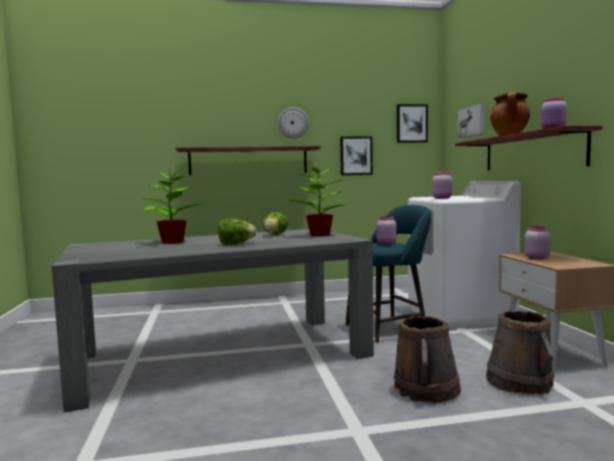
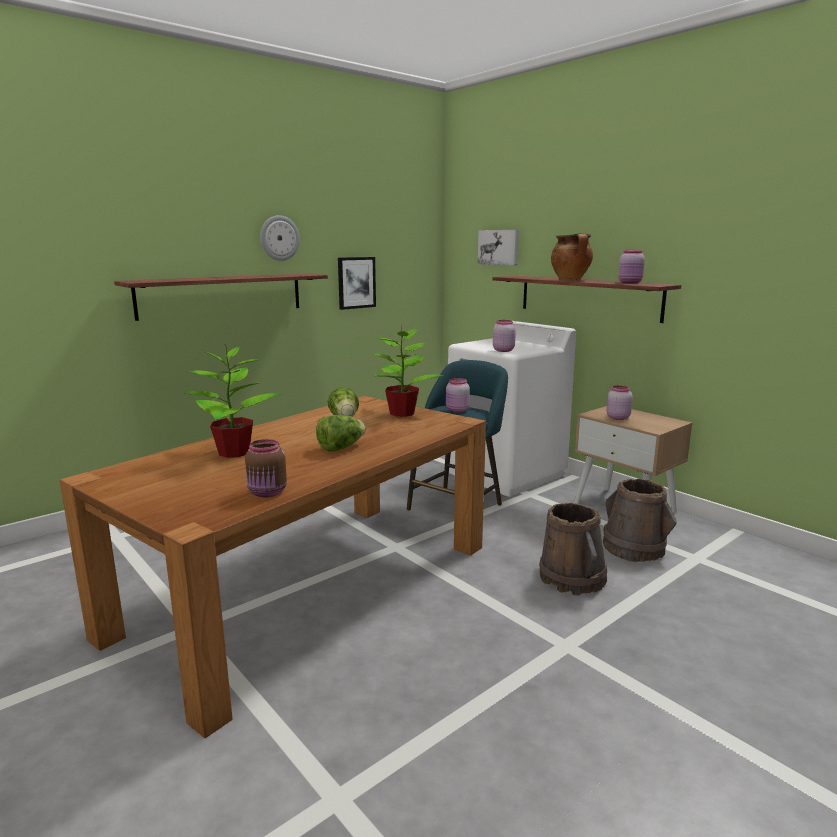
camera: 30 degrees left, 10 degrees up
grey dining table [52,229,374,413] -> brown dining table [59,396,486,738]
picture [397,104,428,143] -> none
none -> brown jar [245,439,287,498]

